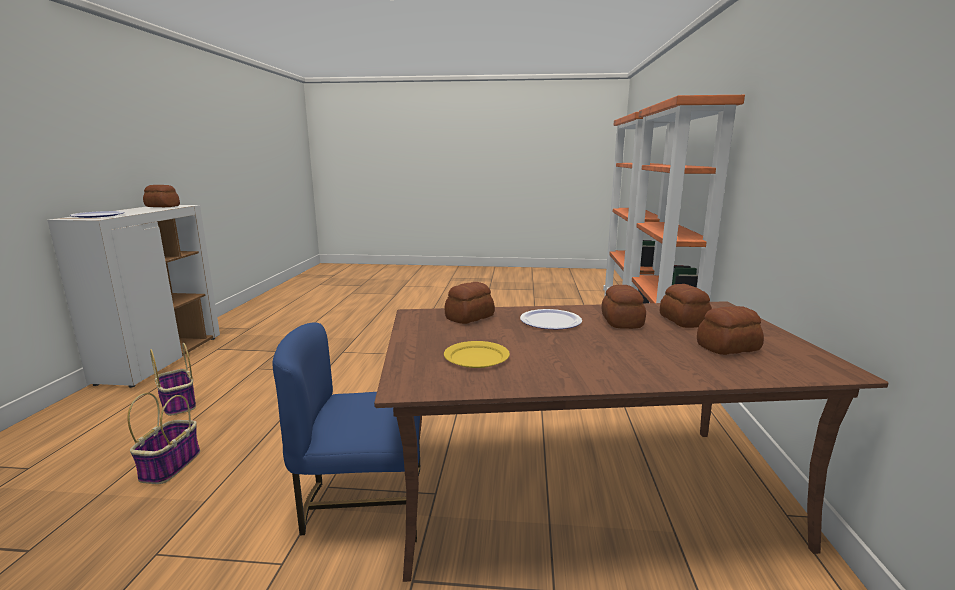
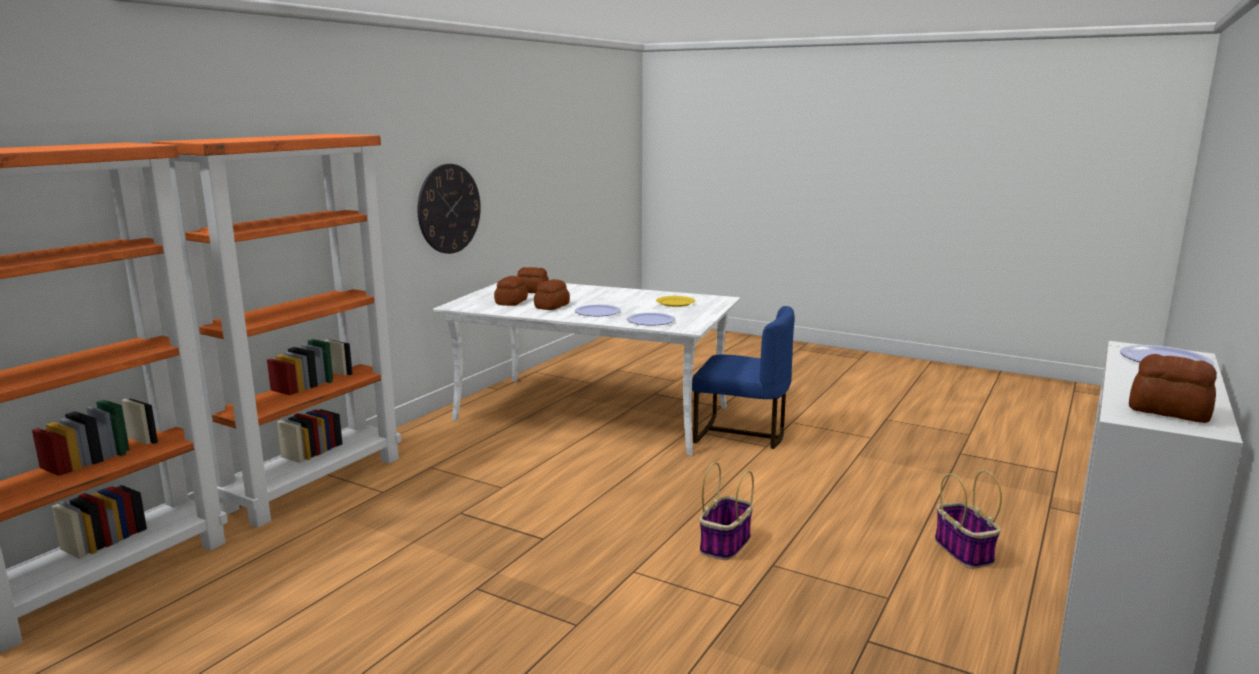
camera: 155 degrees left, 0 degrees up
basket [127,393,200,484] -> basket moved to [699,462,754,560]
brown dining table [374,301,889,582] -> white dining table [433,283,740,456]
bread [445,282,495,324] -> plate [627,313,675,326]
none -> wall clock [418,164,481,254]

